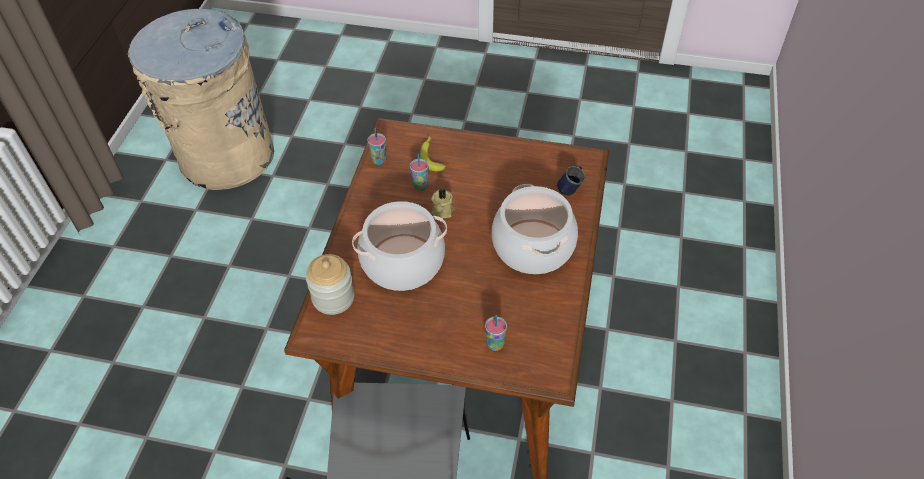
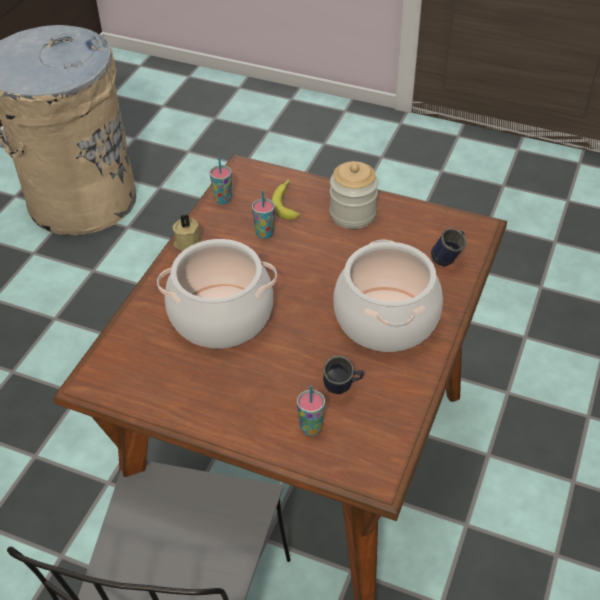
camera: 10 degrees right, 5 degrees down
jar [306,254,355,315] -> jar moved to [330,161,378,229]
beige candle [431,188,455,218] -> beige candle moved to [172,214,202,251]
none -> blue mug [323,356,364,394]

